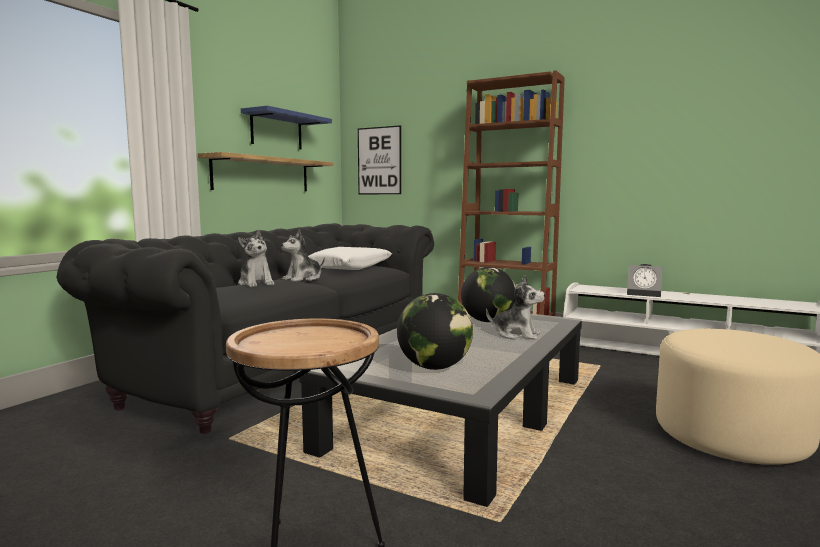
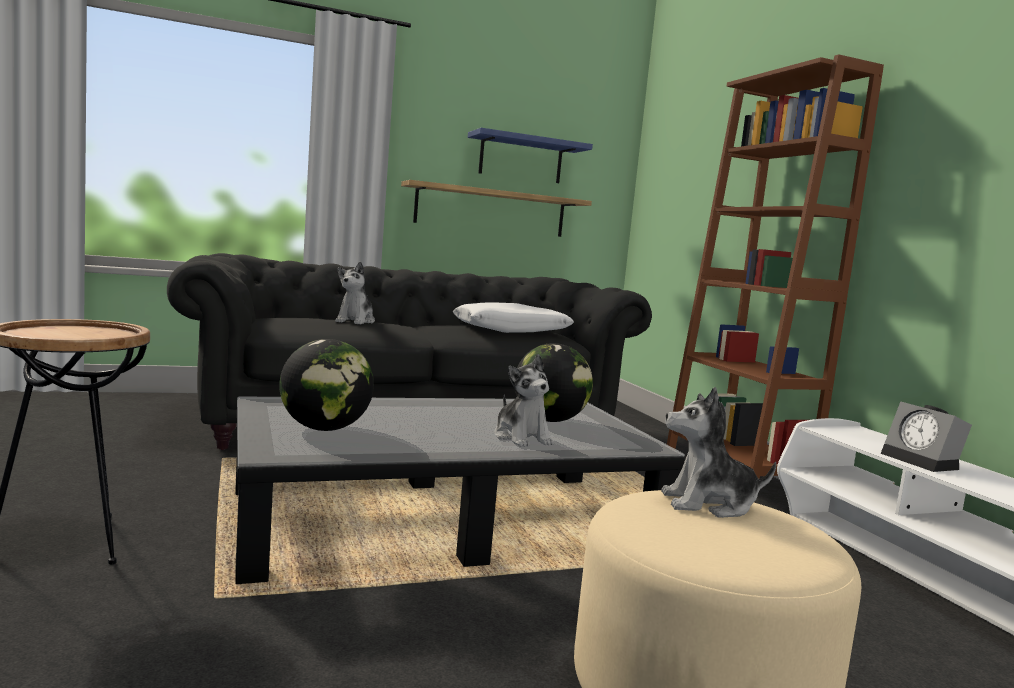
camera: 40 degrees right, 0 degrees up
plush toy [281,230,325,282] -> plush toy moved to [661,387,776,518]
picture [358,125,401,194] -> none

